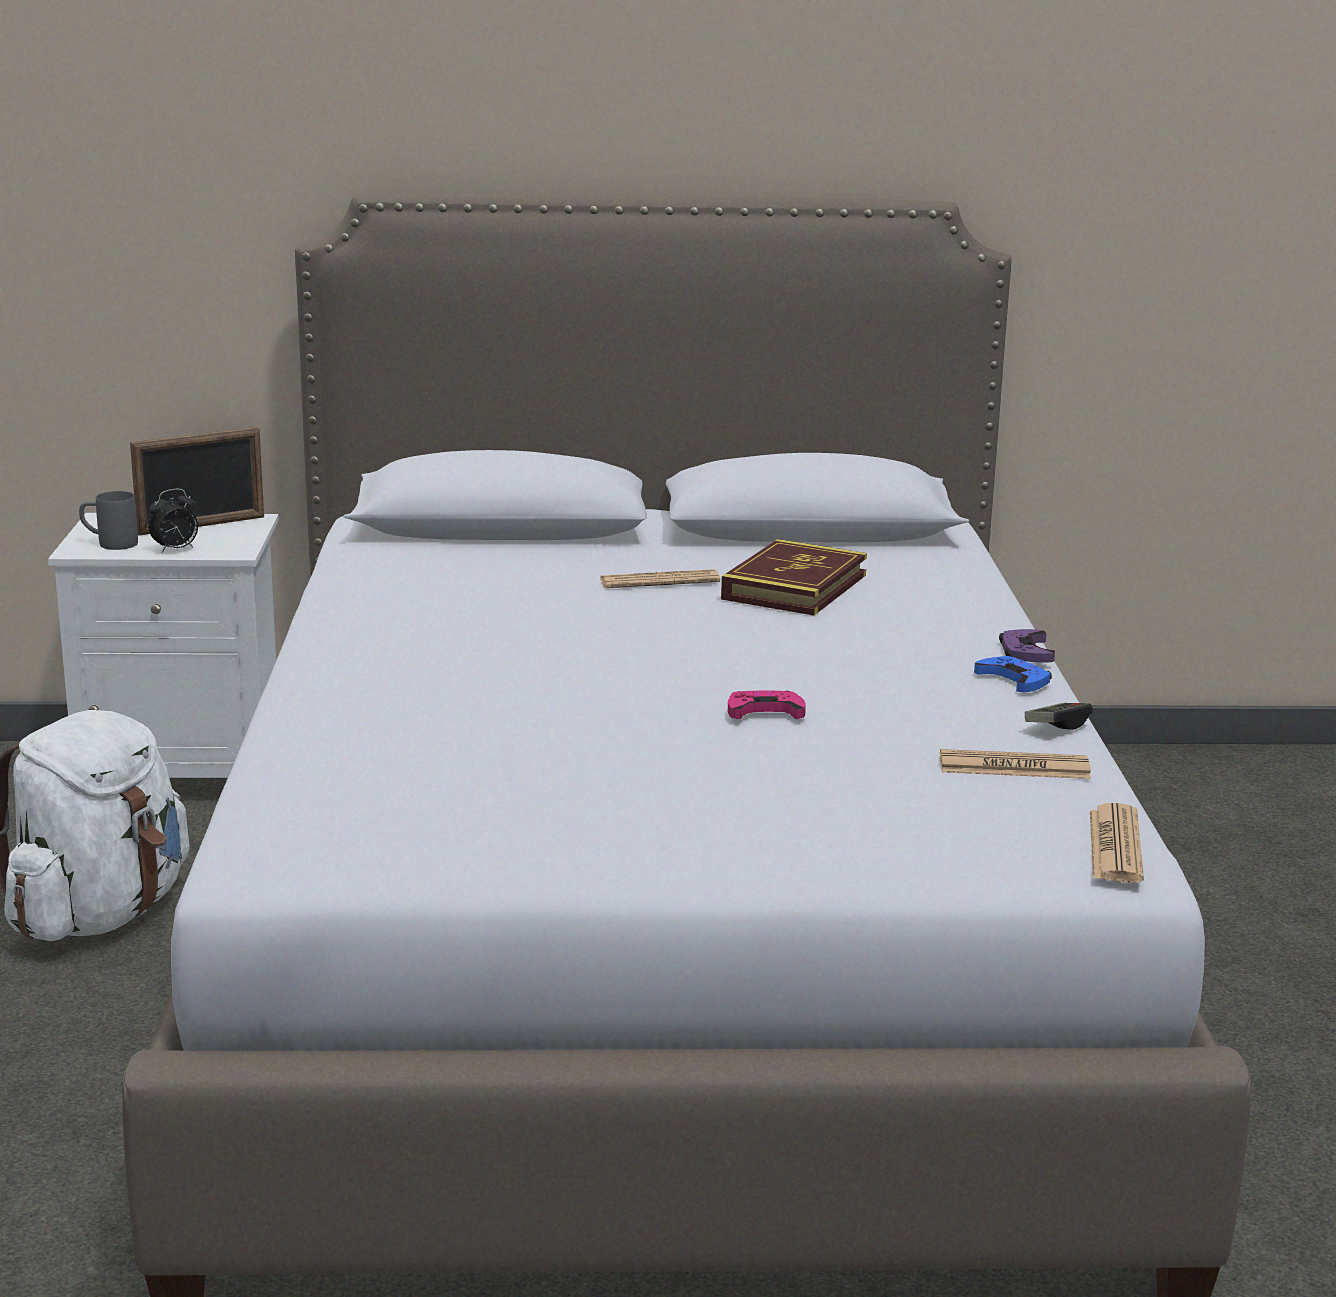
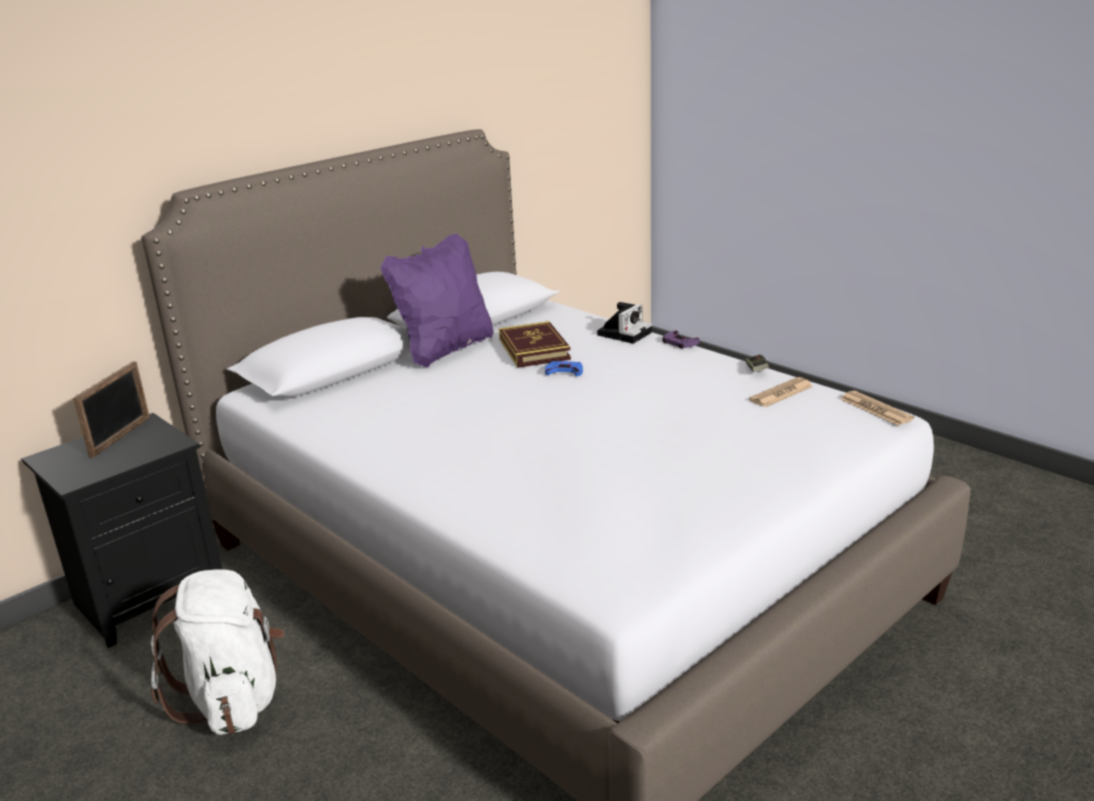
camera: 40 degrees left, 5 degrees up
white nightstand [48,513,279,778] -> black nightstand [22,413,223,648]
grey mug [79,491,138,550] -> none
alarm clock [148,489,198,553] -> none
newspaper [600,569,720,588] -> none
pink game controller [728,690,806,719] -> none
blue game controller [974,656,1052,692] -> blue game controller moved to [545,361,583,377]
none -> purple pillow [380,234,493,368]
none -> camera [597,302,652,344]

